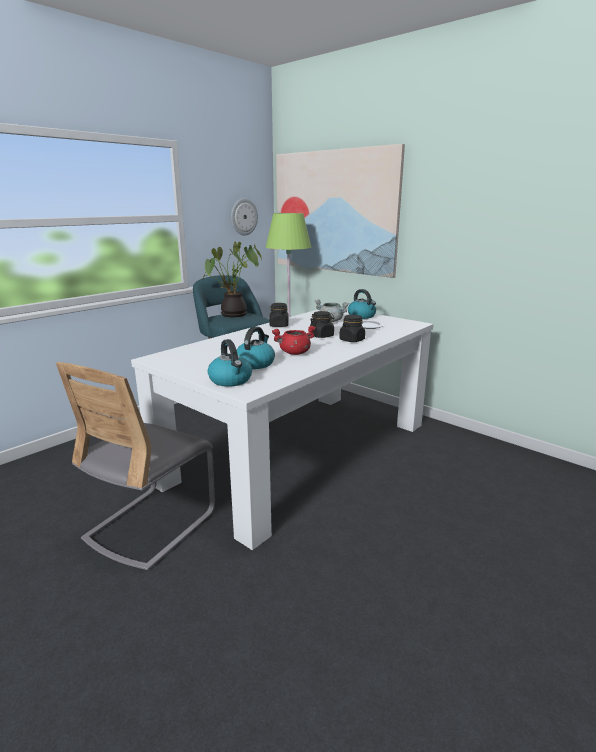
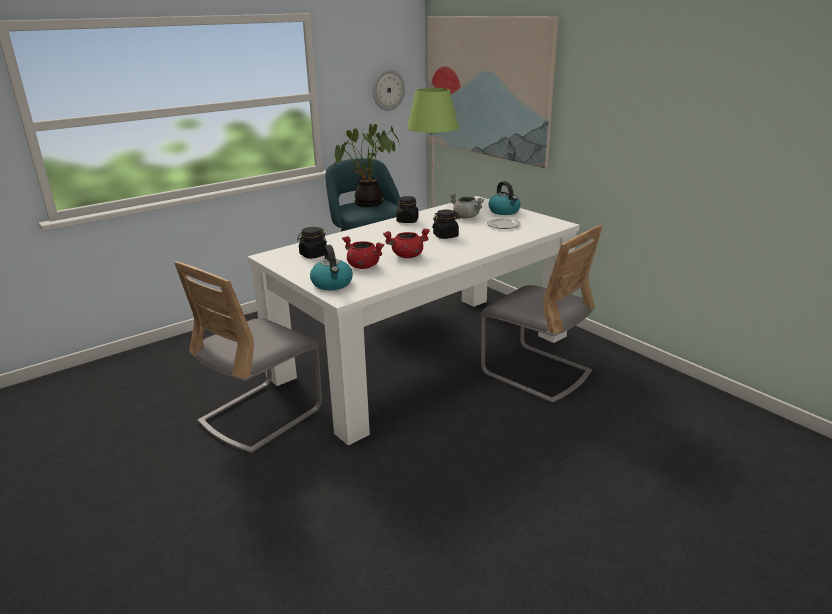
camera: 10 degrees right, 5 degrees up
kettle [237,326,275,369] -> red cooking pot [342,236,384,269]
black jar [339,315,365,342] -> black jar moved to [297,227,327,259]
none -> grey chair [480,224,603,403]

